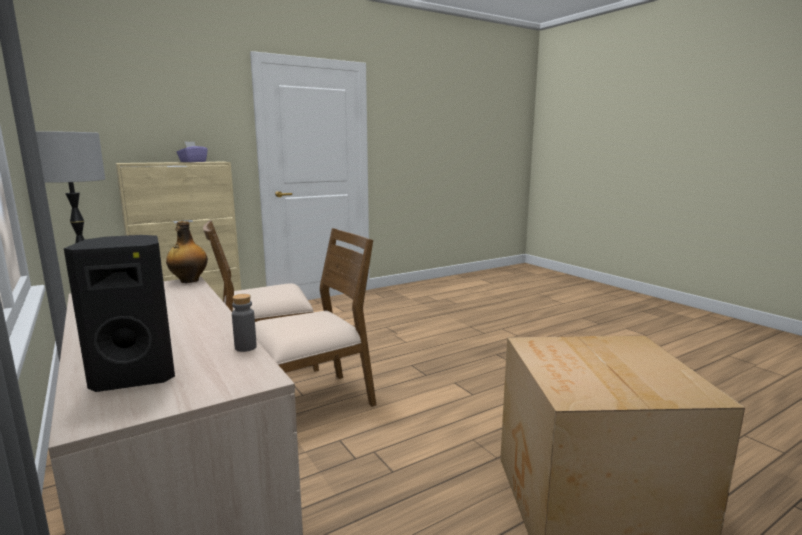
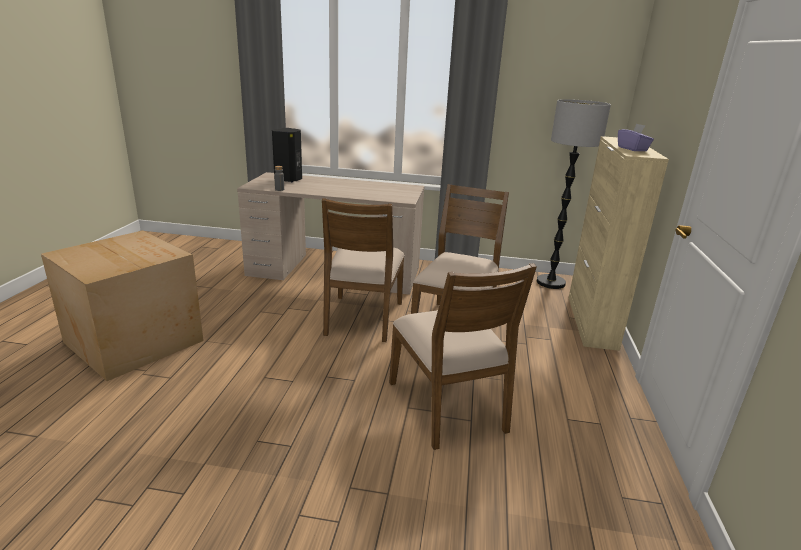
camera: 130 degrees right, 10 degrees up
bottle [166,221,208,283] -> none
none -> brown chair [389,263,537,450]

